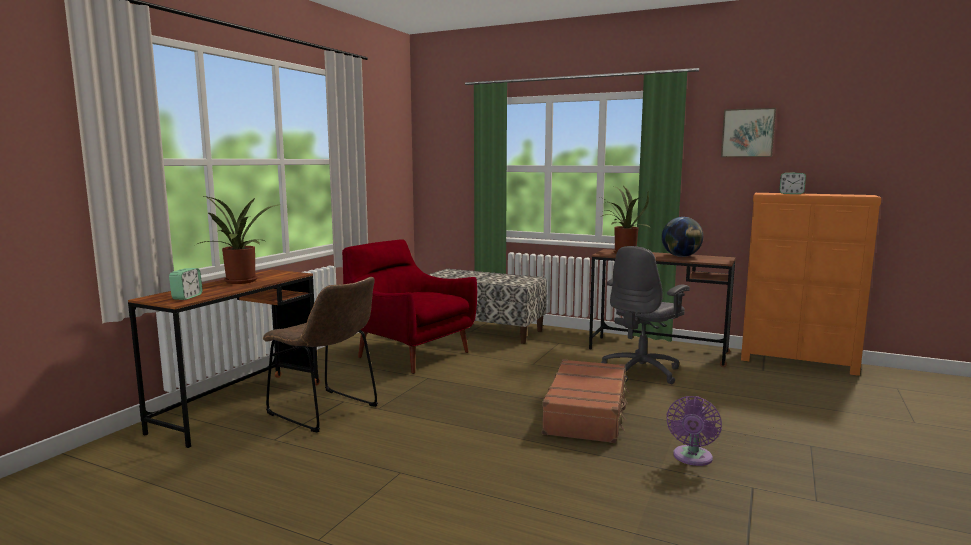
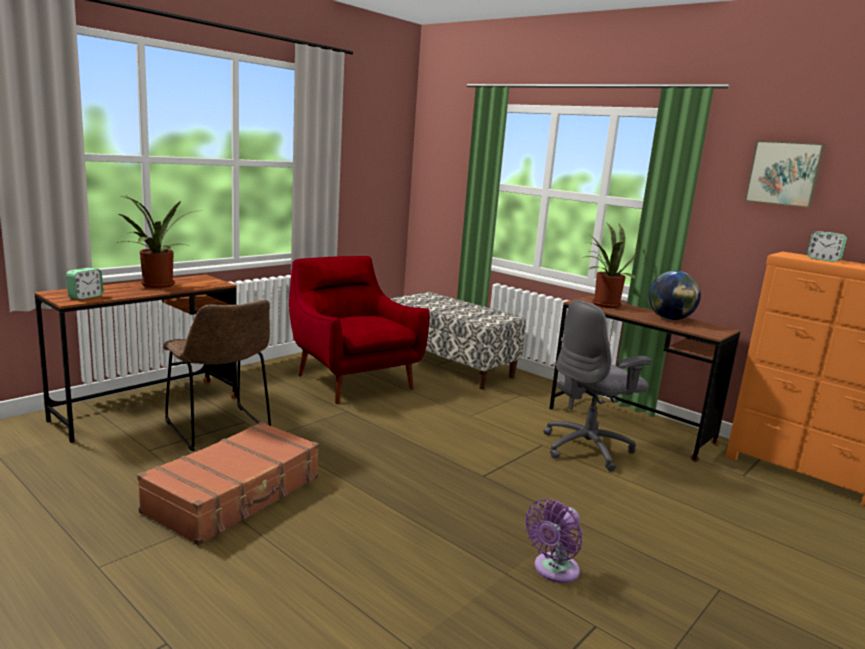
camera: 15 degrees right, 5 degrees up
brown suitcase [542,359,629,443] -> brown suitcase moved to [137,422,319,545]

